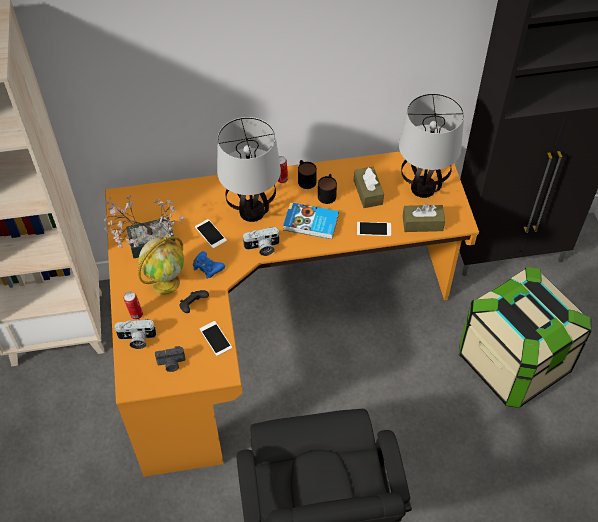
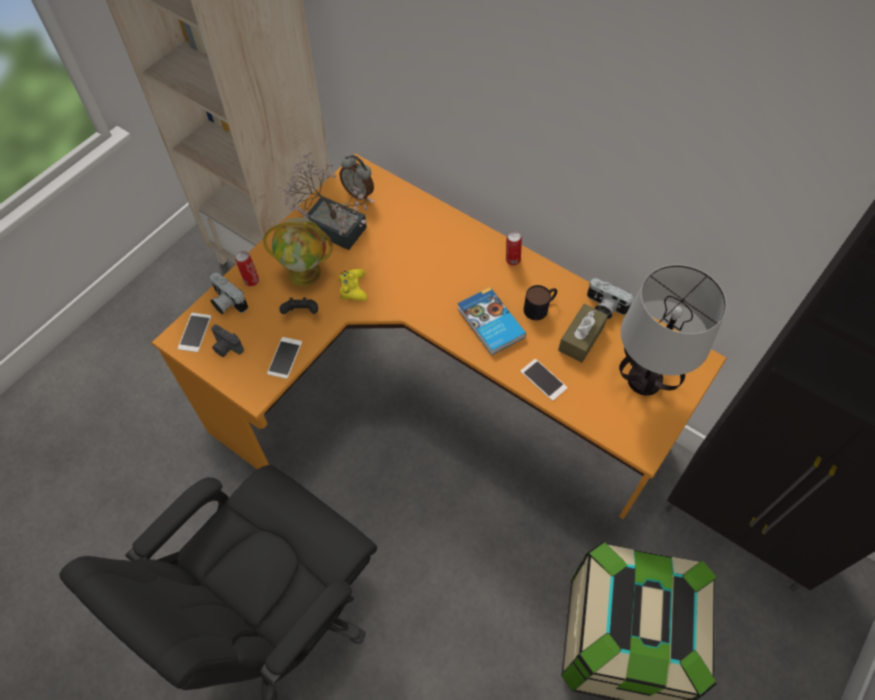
camera: 45 degrees right, 5 degrees up
blue game controller [193,251,225,279] -> yellow game controller [339,269,368,301]
phone [195,219,227,249] -> phone moved to [178,313,212,352]
table lamp [217,117,281,222] -> none
camera [242,227,280,256] -> camera moved to [587,278,633,319]
mug [298,160,317,189] -> none
brown tissue box [403,204,445,232] -> none
none -> alarm clock [340,155,374,201]

